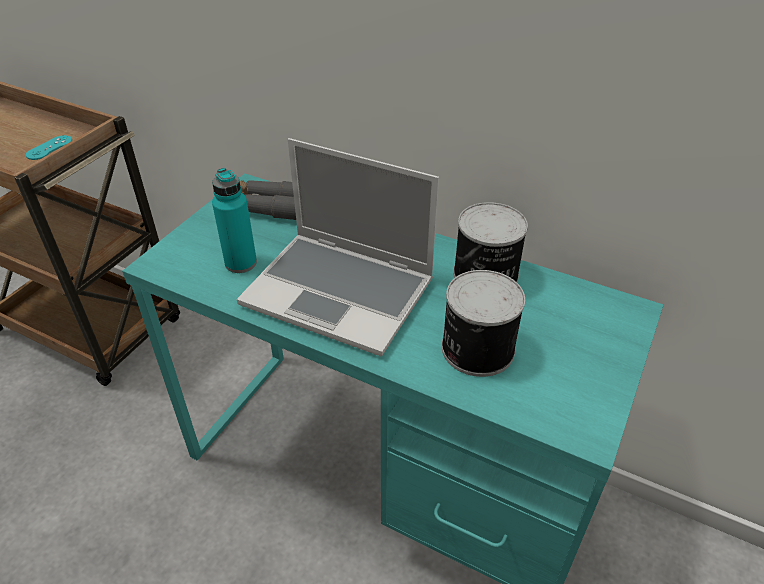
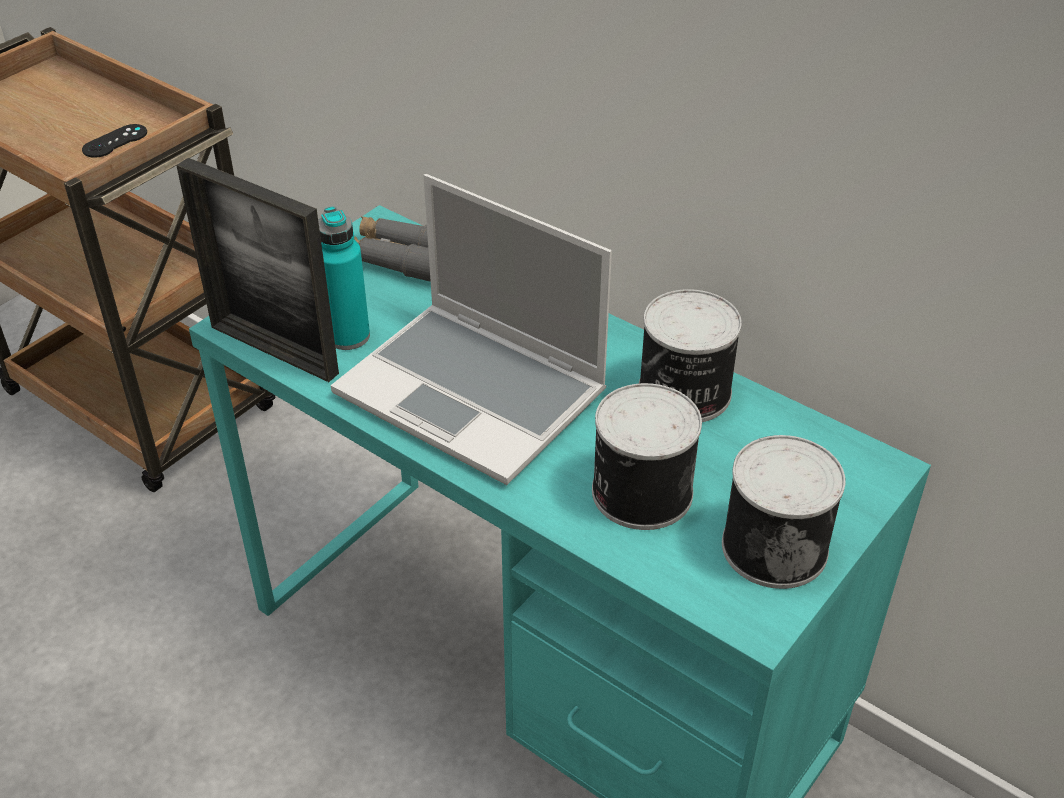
camera: 10 degrees right, 0 degrees up
turquoise game controller [26,135,72,160] -> black game controller [82,124,147,158]
none -> picture frame [176,158,339,382]
none -> can [722,435,846,589]

